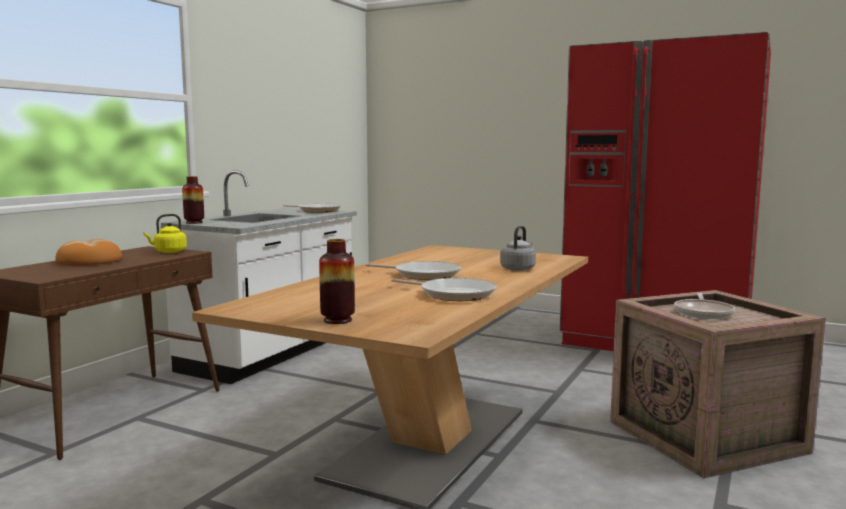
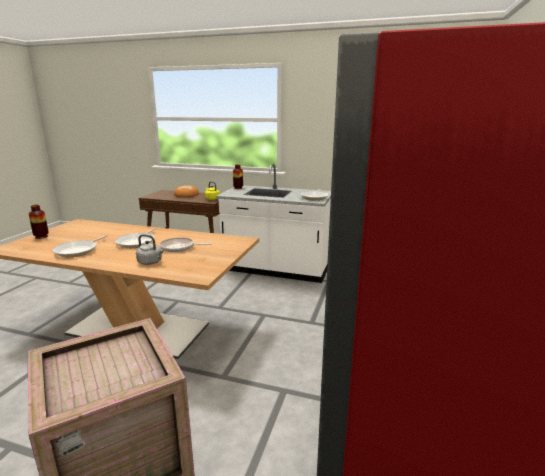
camera: 80 degrees right, 10 degrees up
frying pan [674,292,735,319] -> frying pan moved to [159,237,212,252]

